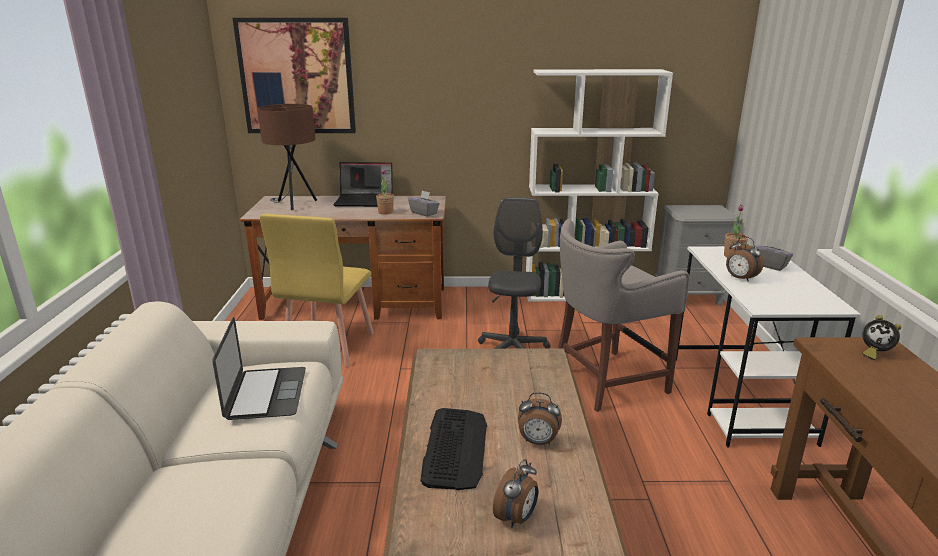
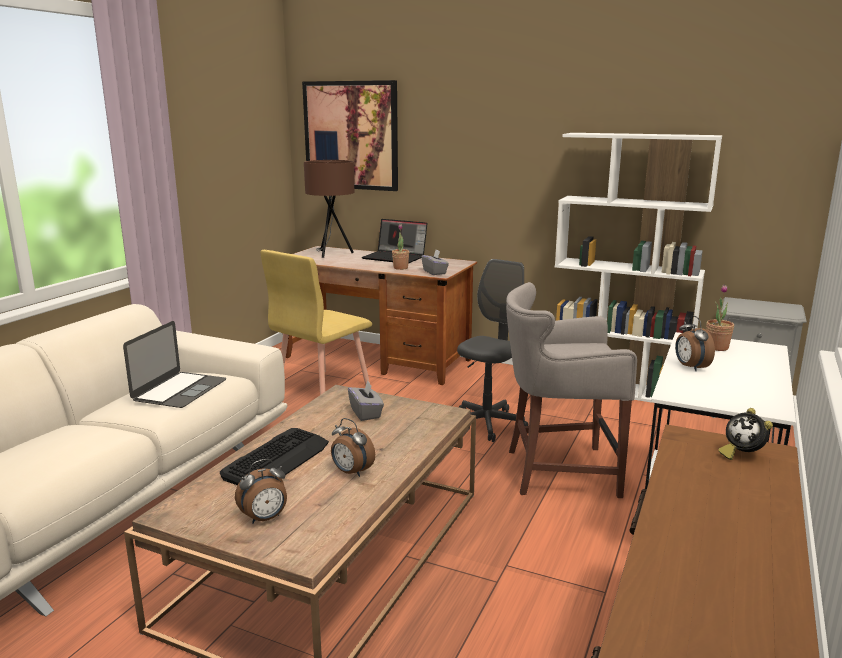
camera: 25 degrees right, 5 degrees down
grey tissue box [752,237,793,271] -> grey tissue box moved to [348,380,384,421]

